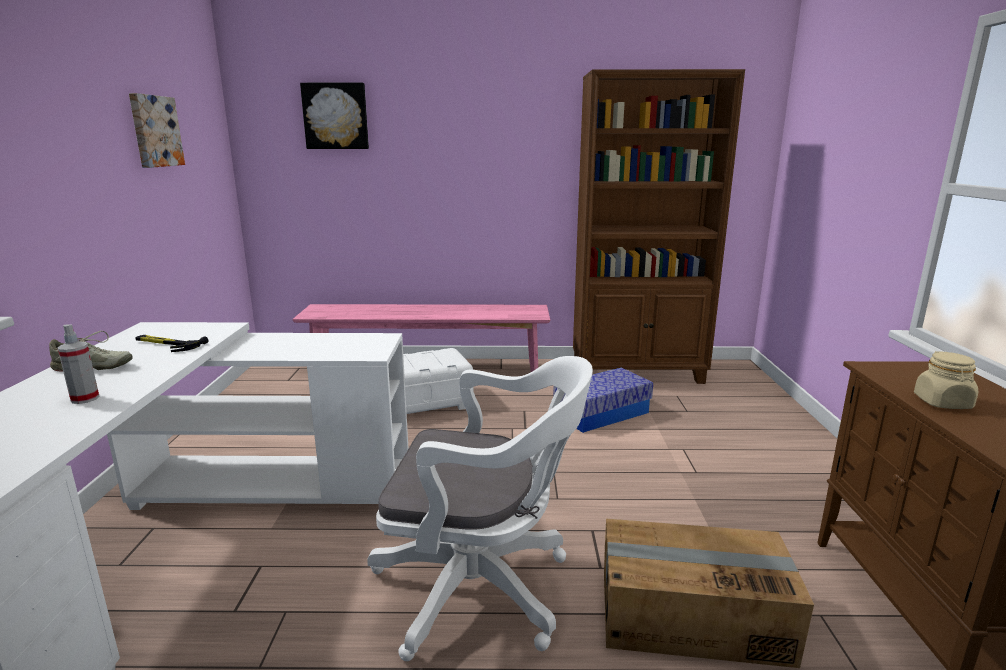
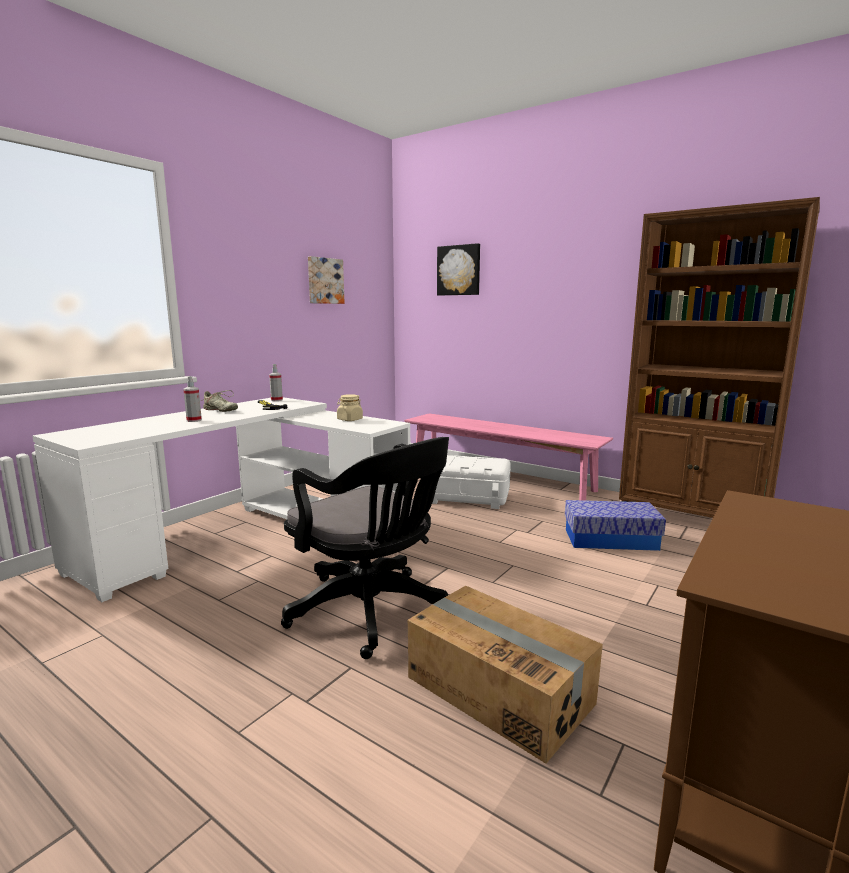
camera: 35 degrees right, 5 degrees down
white office chair [367,356,593,661] -> black office chair [281,437,449,659]
beige jar [914,351,978,409] -> beige jar moved to [337,394,363,421]
none -> spray bottle [269,364,283,401]

